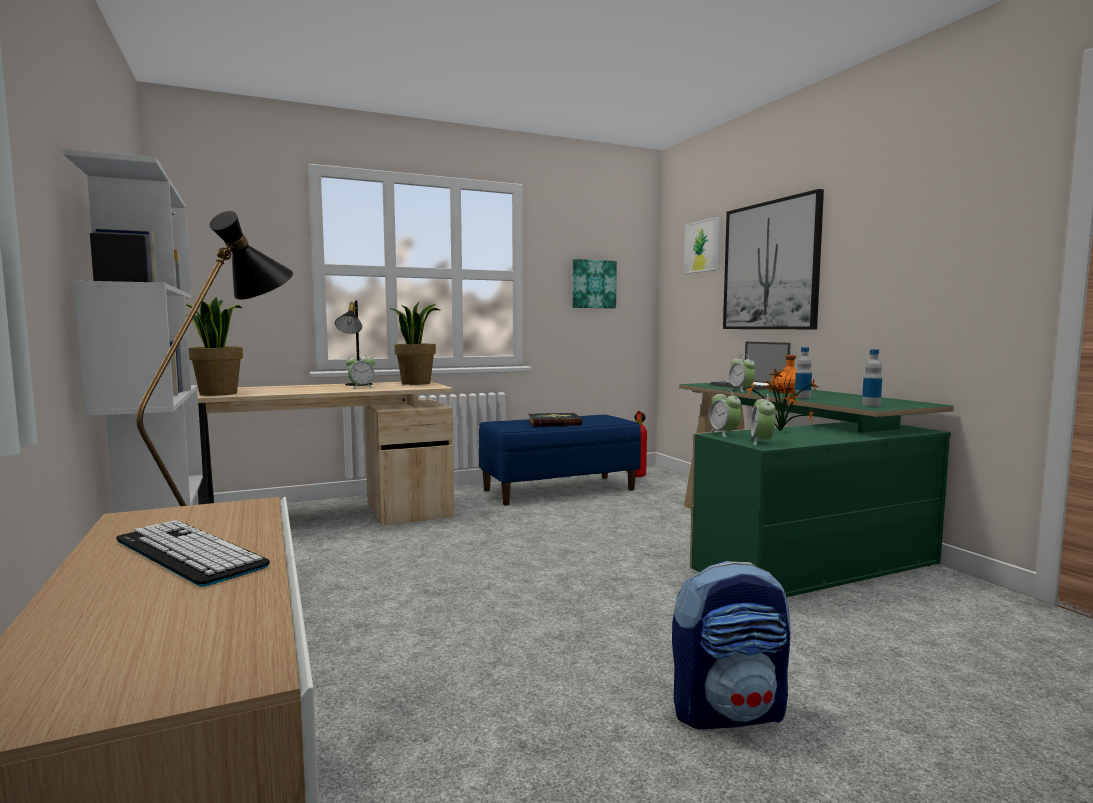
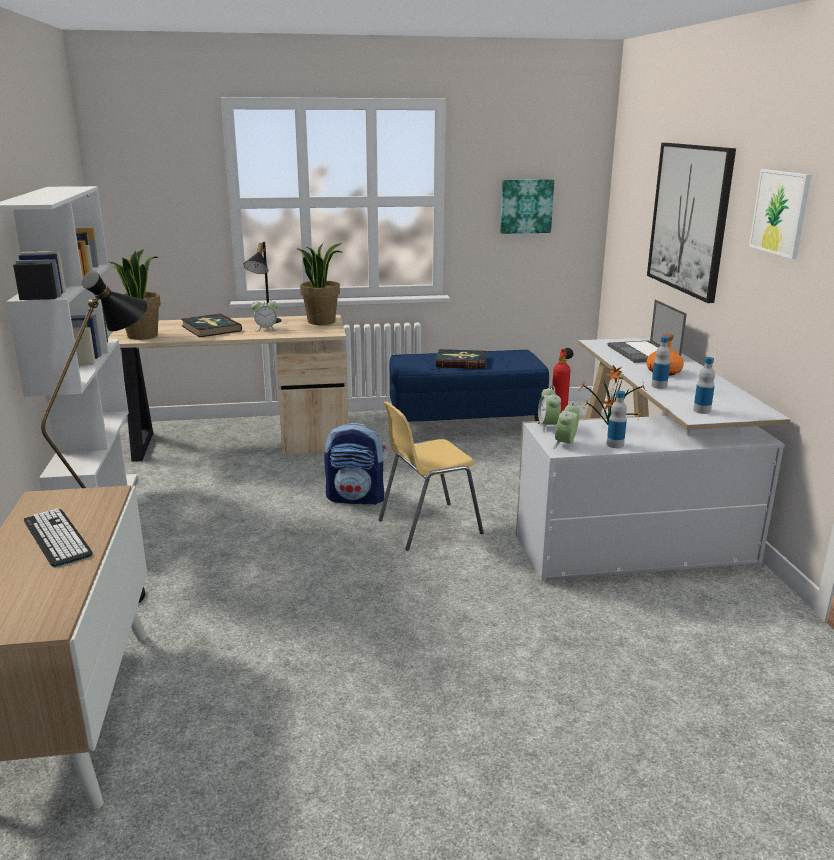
camera: 15 degrees right, 15 degrees up
backpack [672,561,791,729] -> backpack moved to [324,423,386,505]
green desk [679,383,954,597] -> white desk [516,337,791,581]
picture [684,217,720,274] -> picture moved to [749,169,811,259]
alarm clock [728,354,755,392] -> none
none -> book [181,314,242,338]
none -> yellow chair [379,401,484,551]
none -> bottle [607,391,627,448]

